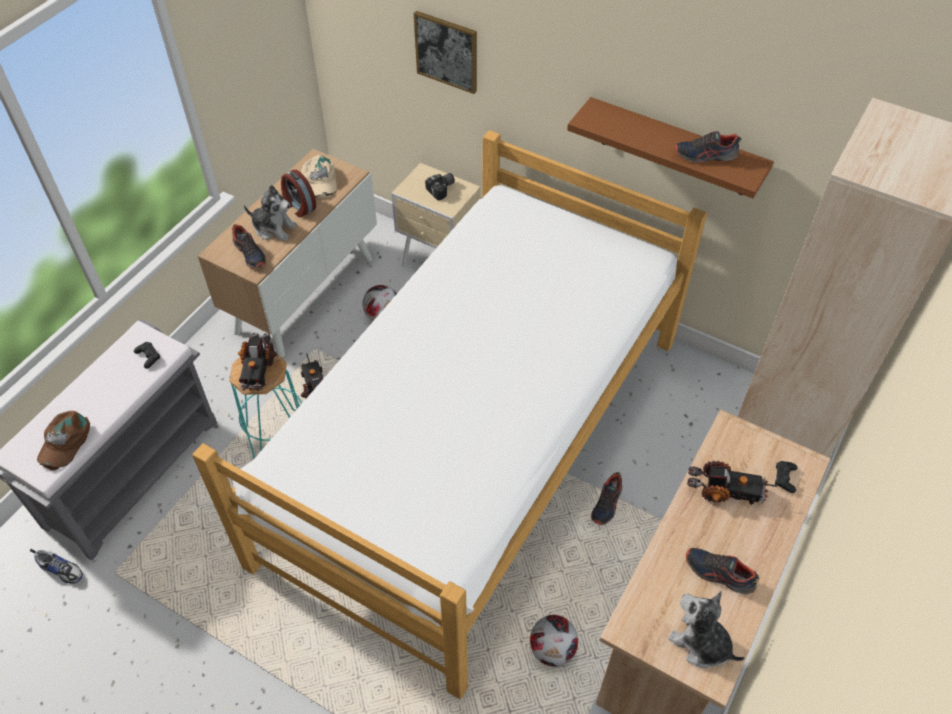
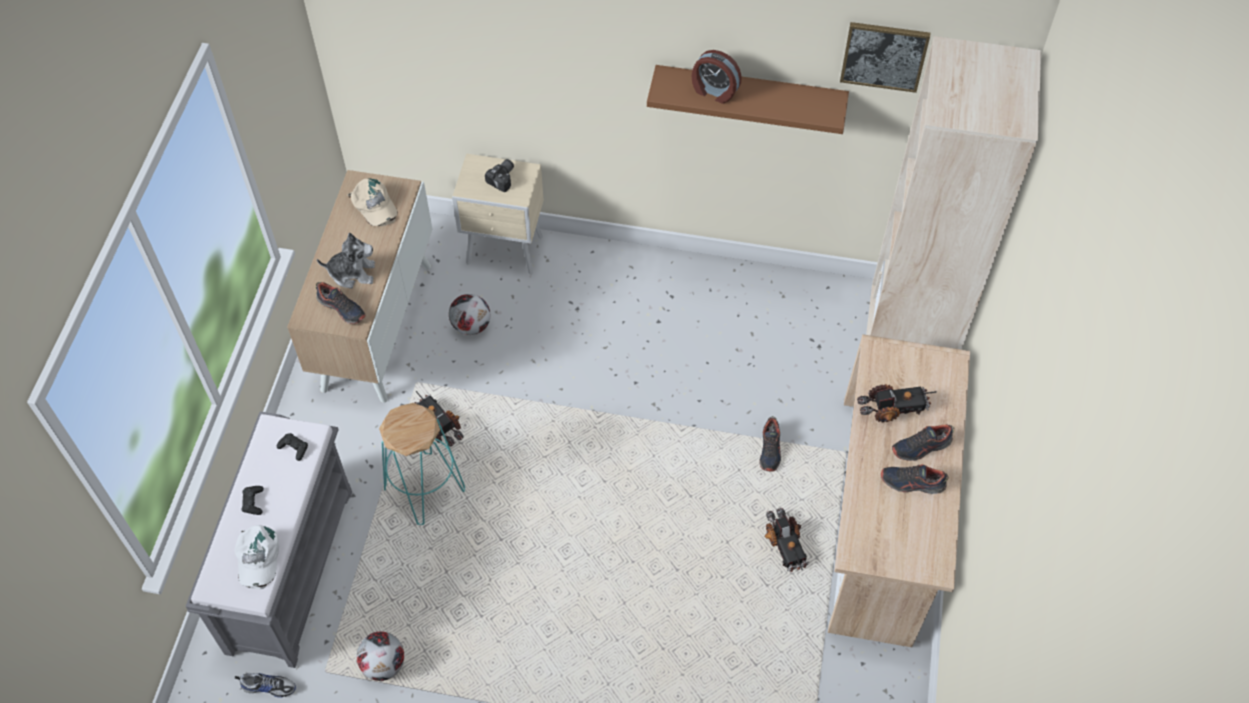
camera: 20 degrees left, 5 degrees up
brown cap [37,411,90,471] -> white cap [235,525,279,589]
bed [192,130,707,699] -> none
toy truck [238,333,277,391] -> toy truck moved to [765,508,809,572]
alarm clock [281,170,316,218] -> alarm clock moved to [691,50,742,104]
picture [414,11,477,94] -> picture moved to [840,22,930,93]
football [530,615,578,667] -> football moved to [357,631,404,681]
plush toy [668,591,745,668] -> none
shoe [675,131,742,163] -> shoe moved to [892,424,954,461]
black game controller [775,461,798,493] -> black game controller moved to [241,486,264,515]

